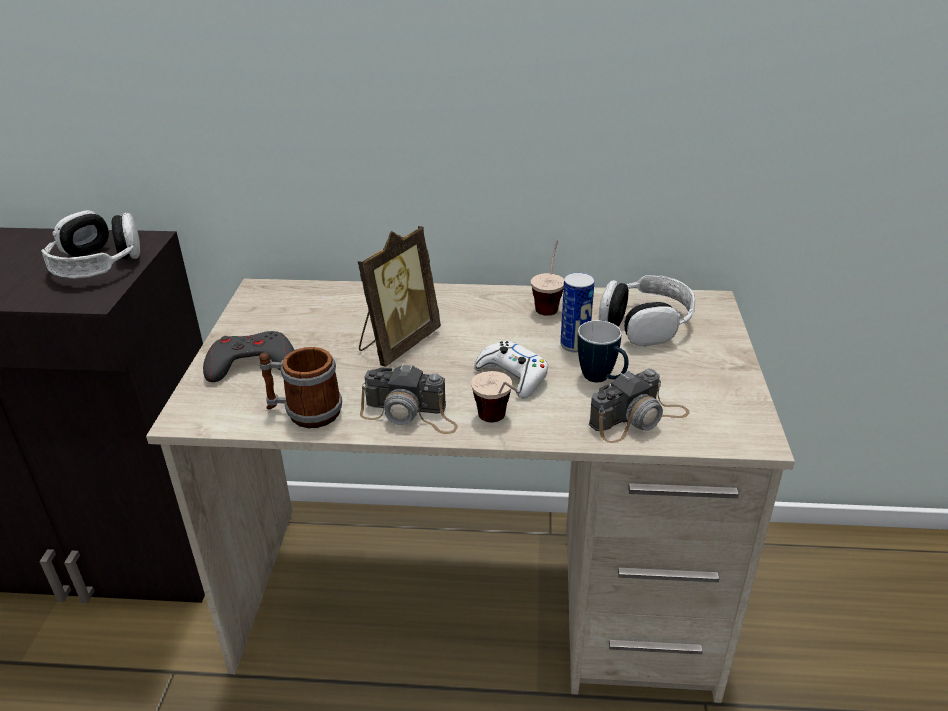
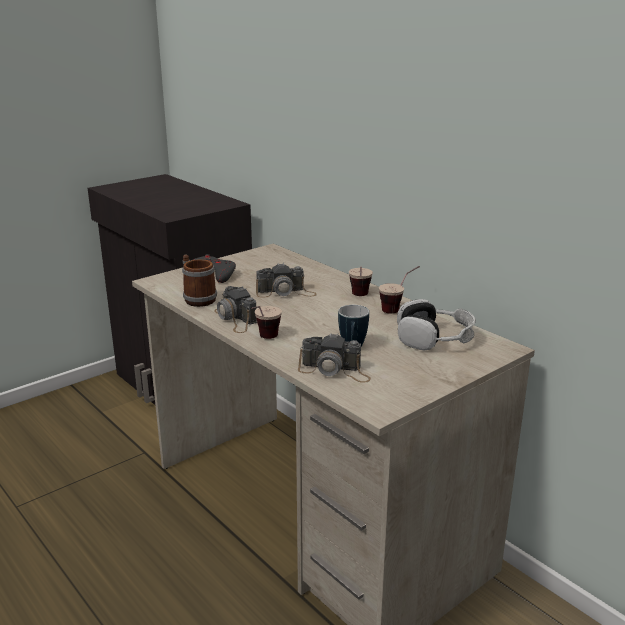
camera: 45 degrees right, 10 degrees down
headphones [41,210,140,279] -> none
picture frame [358,226,441,367] -> camera [256,263,317,298]
white game controller [474,341,548,399] -> none
can [560,272,595,353] -> none
none -> cup [349,267,373,296]

